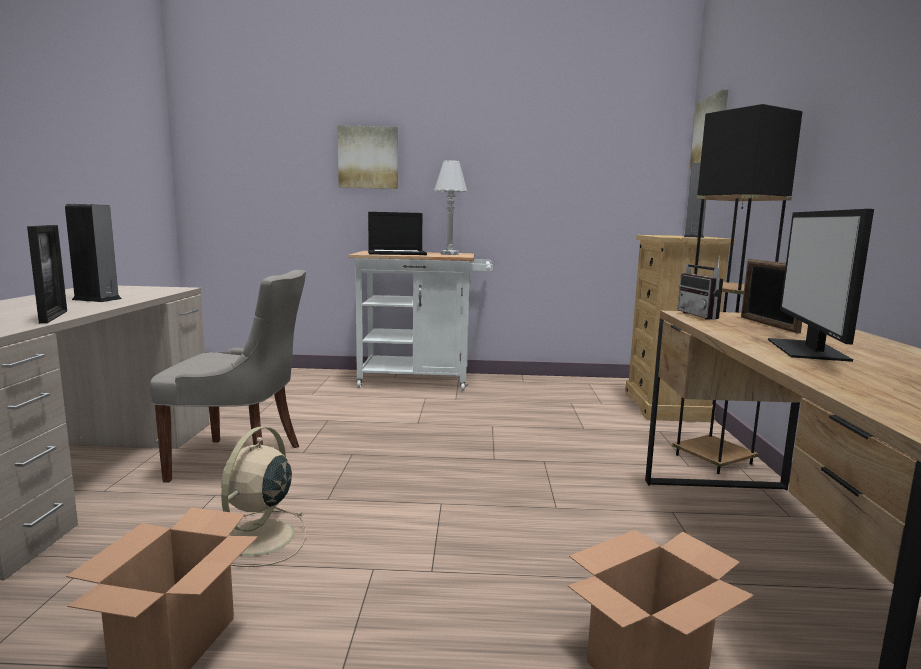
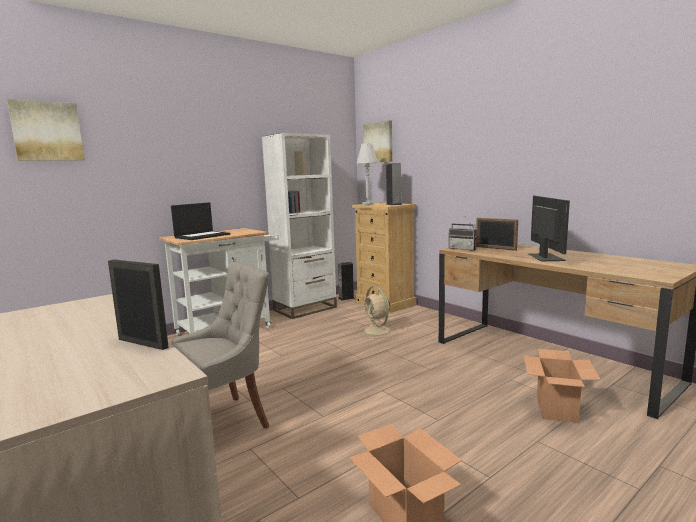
camera: 40 degrees left, 0 degrees up
speaker [65,204,122,302] -> speaker moved to [338,262,355,301]
beige fan [221,427,306,567] -> beige fan moved to [357,286,399,338]
picture [338,125,398,189] -> picture moved to [7,99,84,161]
white table lamp [434,160,468,255] -> white table lamp moved to [356,143,378,205]
black floor lamp [672,104,803,474] -> none
monitor [768,209,874,362] -> monitor turned 150 degrees counterclockwise [528,196,570,261]
none -> white bookcase [262,133,337,319]

